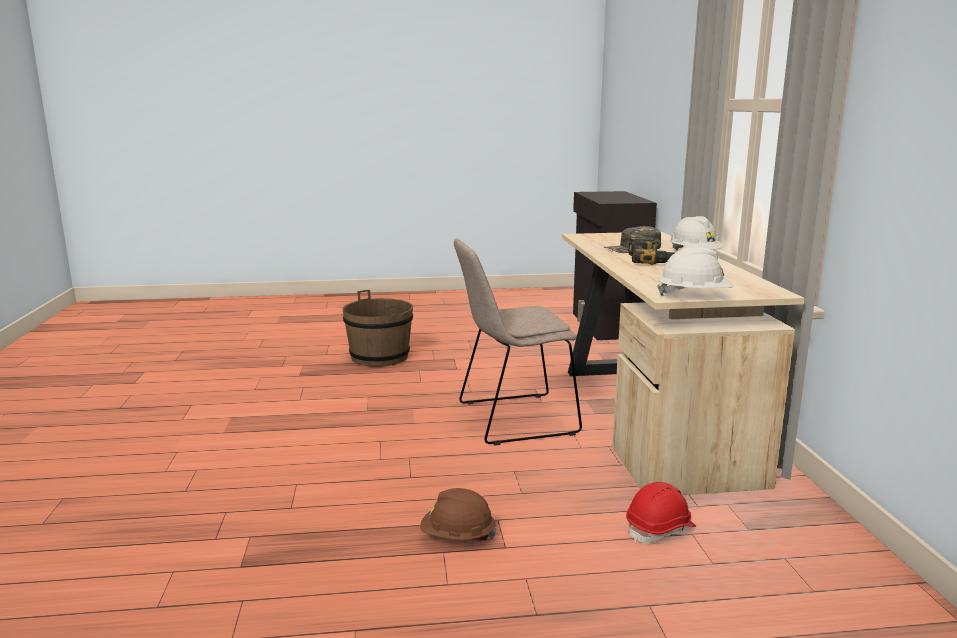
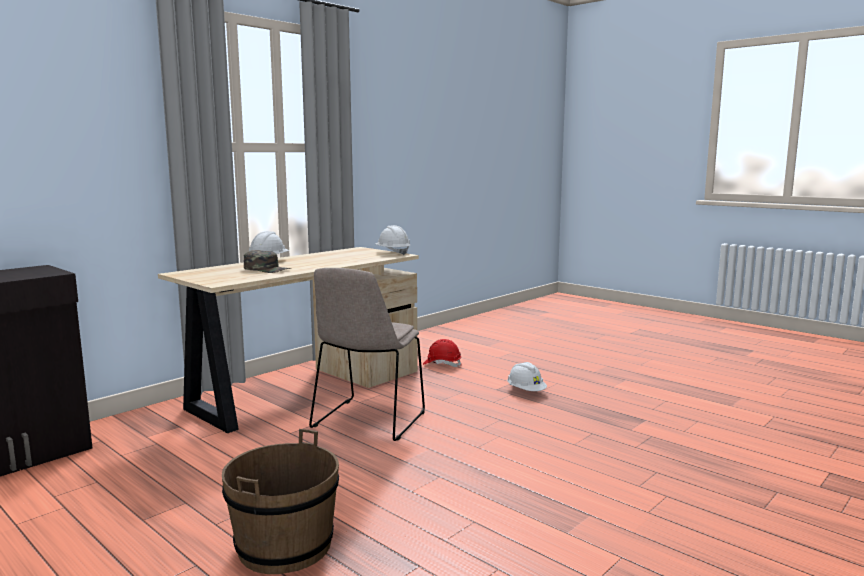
camera: 130 degrees left, 5 degrees down
brown hard hat [420,488,497,541] -> white hard hat [507,362,547,391]
beige chair [454,239,582,445] -> beige chair turned 75 degrees clockwise [309,268,425,441]
power drill [628,237,675,265] -> none

